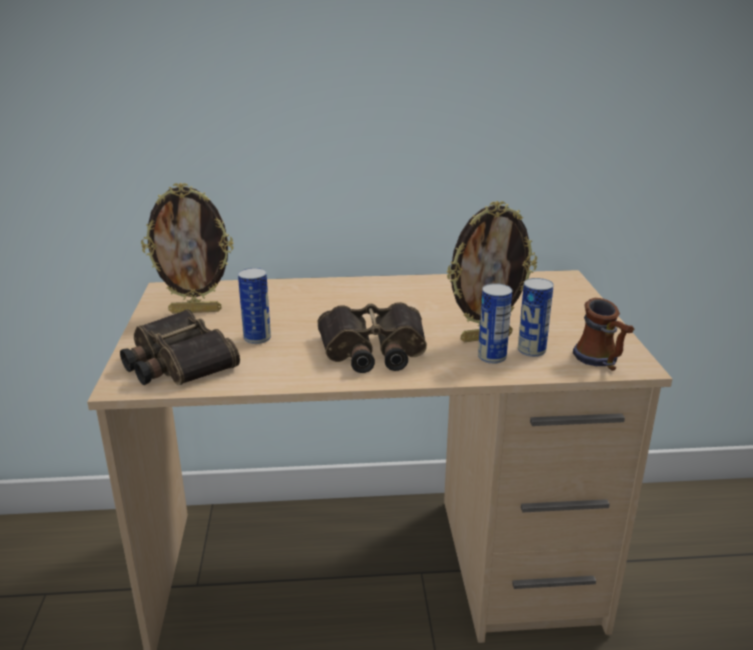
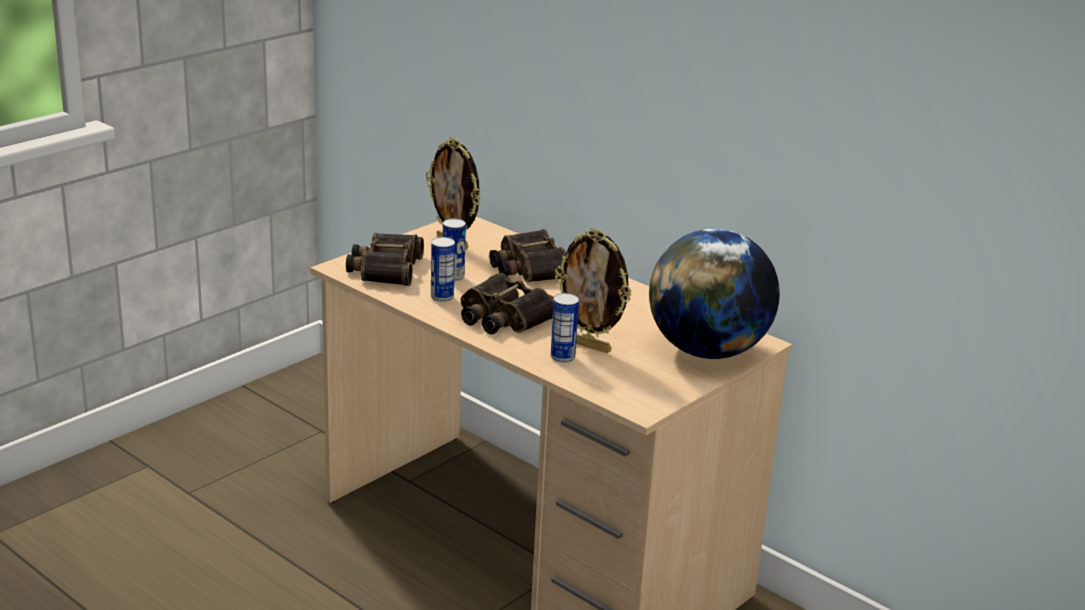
camera: 45 degrees right, 0 degrees up
can [518,278,554,357] -> can moved to [431,237,455,302]
mug [573,298,634,371] -> none
none -> binoculars [489,229,566,283]
none -> globe [649,229,780,359]

